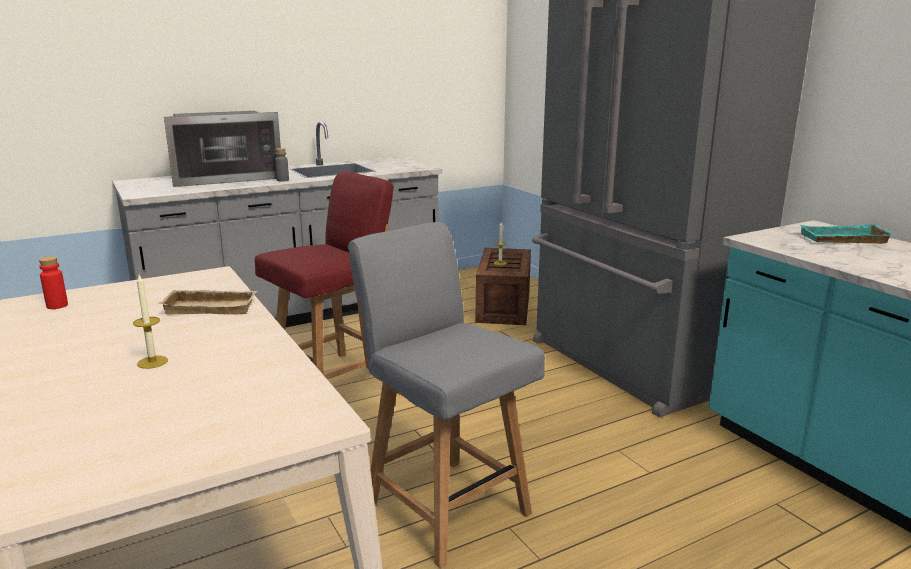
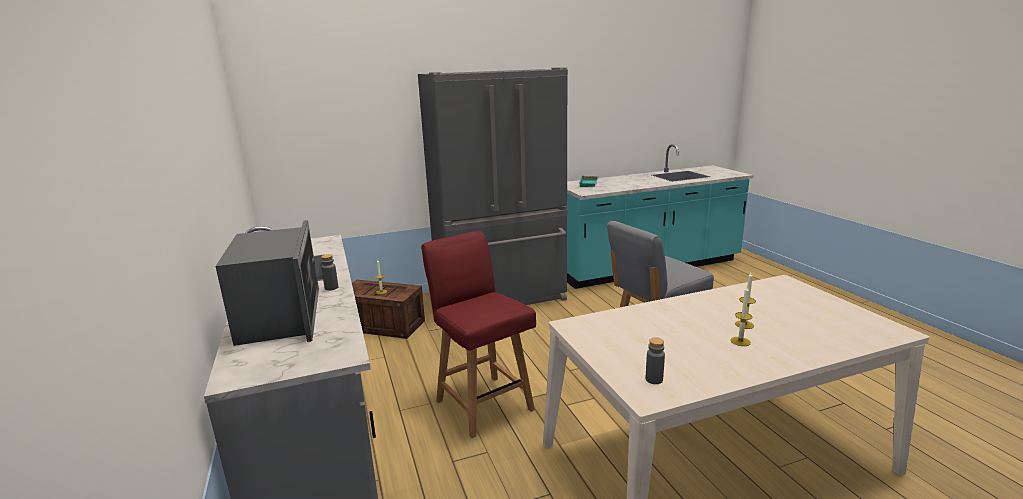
camera: 80 degrees left, 0 degrees up
red bottle [39,256,68,309] -> grey bottle [646,337,665,384]
beige tray [158,290,257,315] -> none
none -> candle [730,285,753,346]

